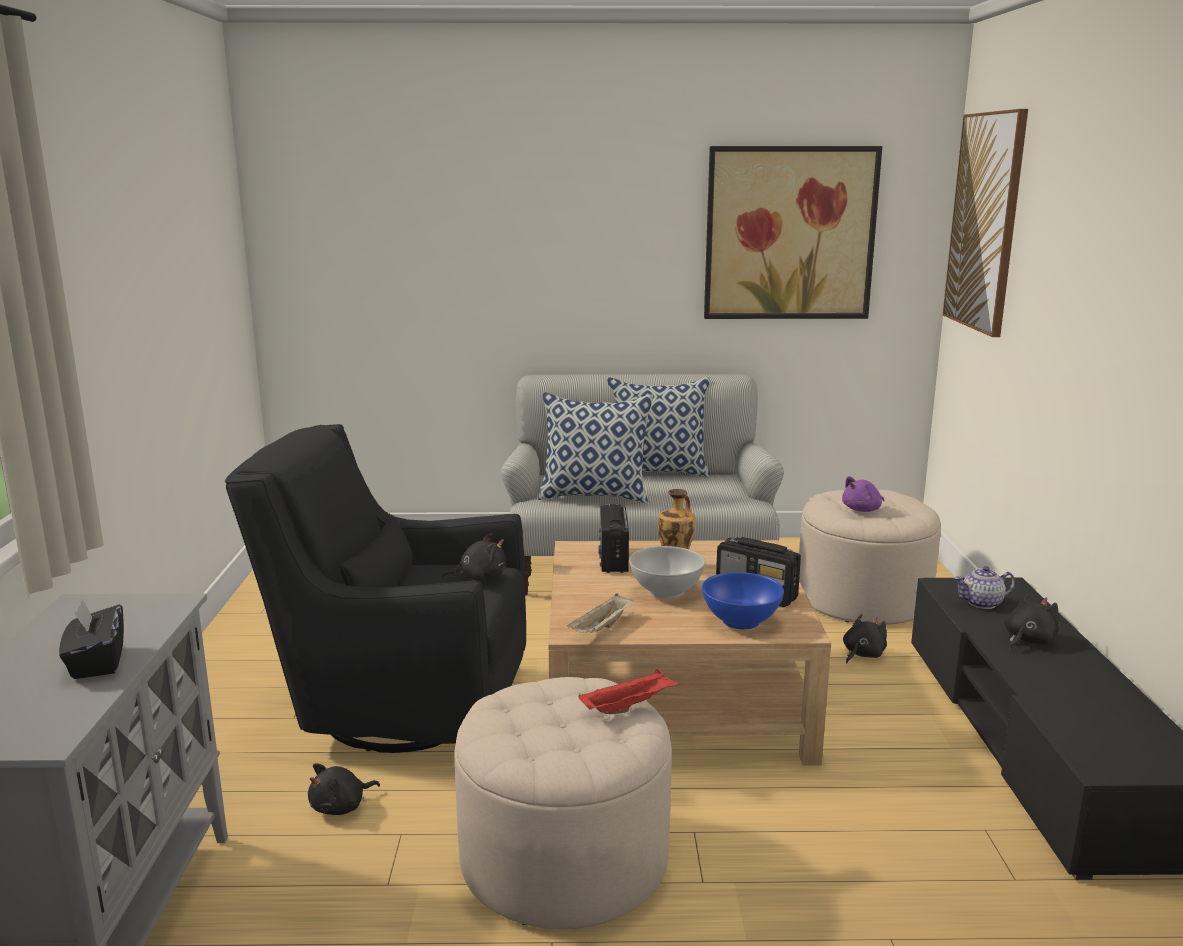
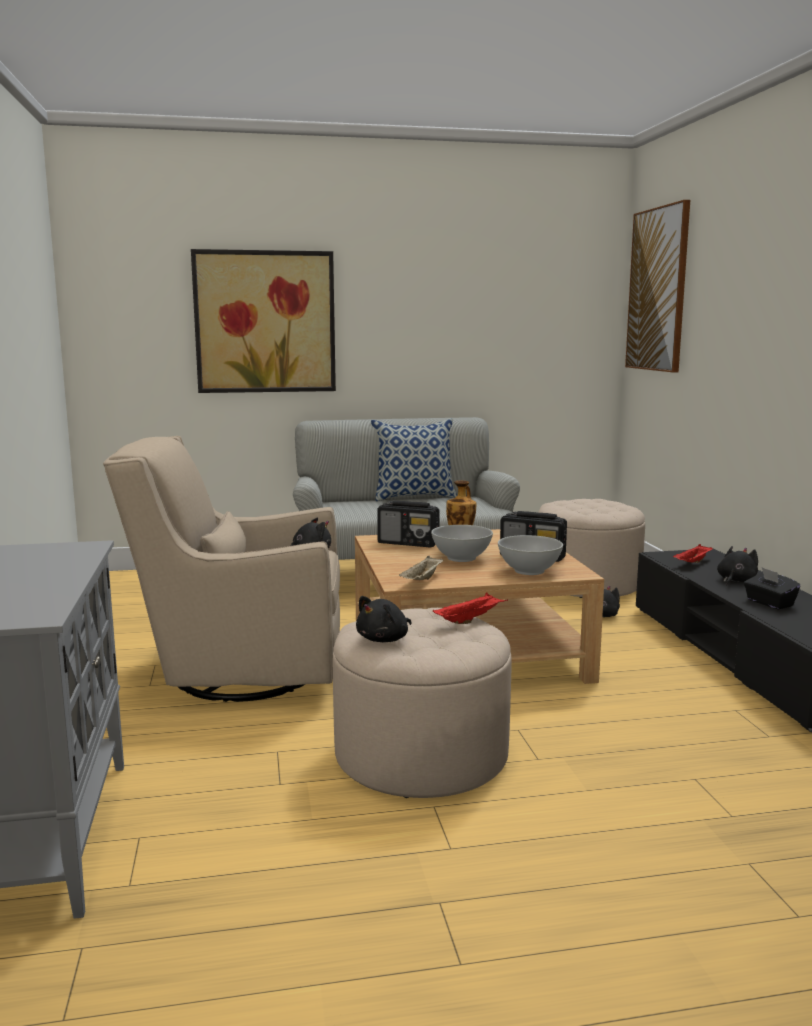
camera: 10 degrees left, 5 degrees down
black tissue box [59,599,124,679] -> black tissue box moved to [744,568,800,610]
black armchair [225,424,526,753] -> beige armchair [103,436,340,702]
black plush toy [308,763,380,815] -> black plush toy moved to [356,596,411,642]
pillow [538,392,653,504] -> none
radio [599,504,629,573] -> radio turned 60 degrees counterclockwise [377,501,440,548]
blue bowl [702,572,784,629] -> white bowl [498,535,563,575]
picture [704,146,882,319] -> picture moved to [191,249,336,393]
purple plush toy [842,476,884,512] -> none
teapot [954,566,1015,609] -> red tray [673,544,713,563]

